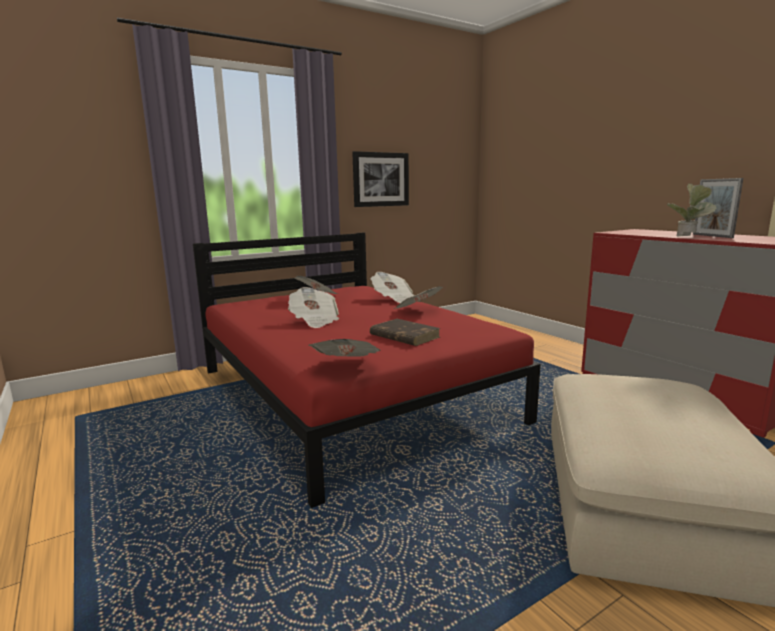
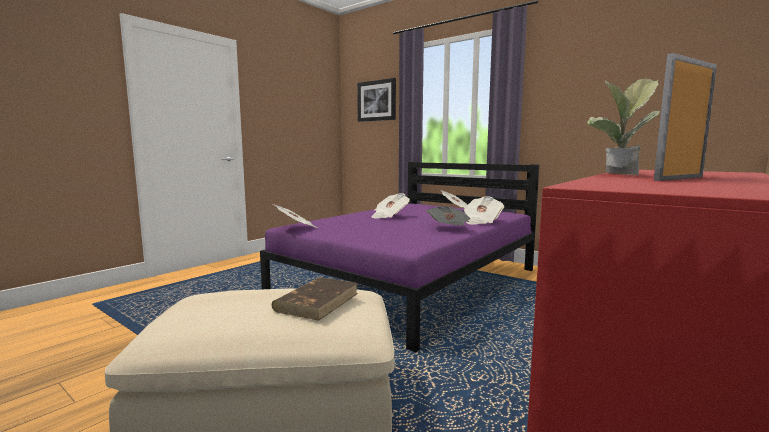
camera: 70 degrees right, 5 degrees down
red bed [193,232,540,508] -> purple bed [260,162,539,352]
picture [352,151,409,207] -> picture moved to [357,78,396,122]
brown book [370,319,441,346] -> brown book moved to [272,277,358,321]

